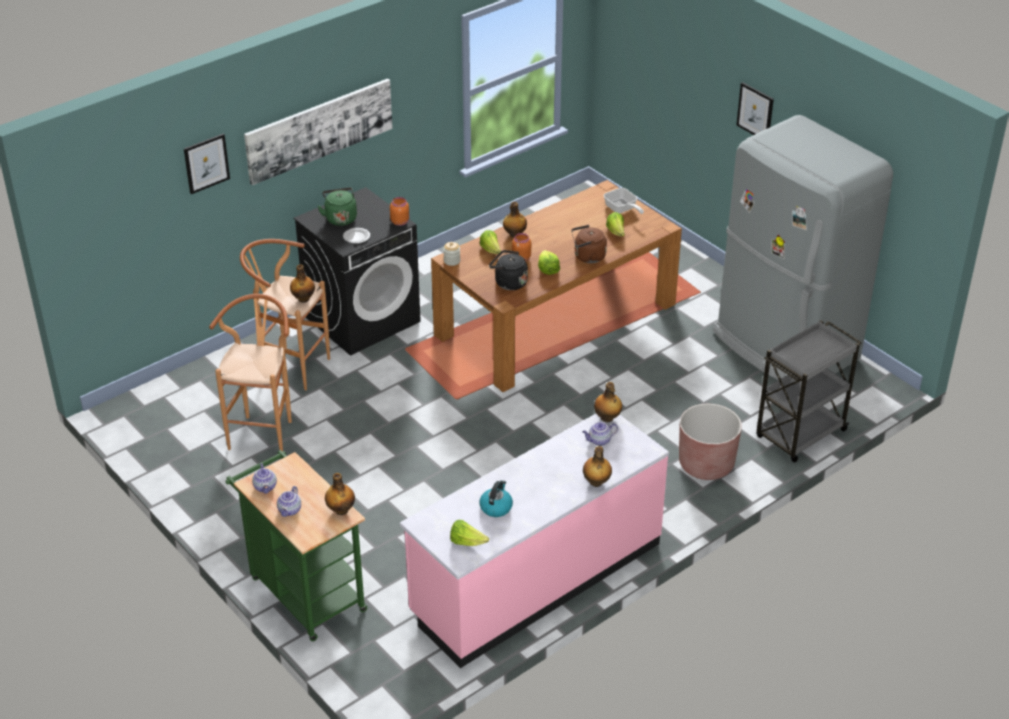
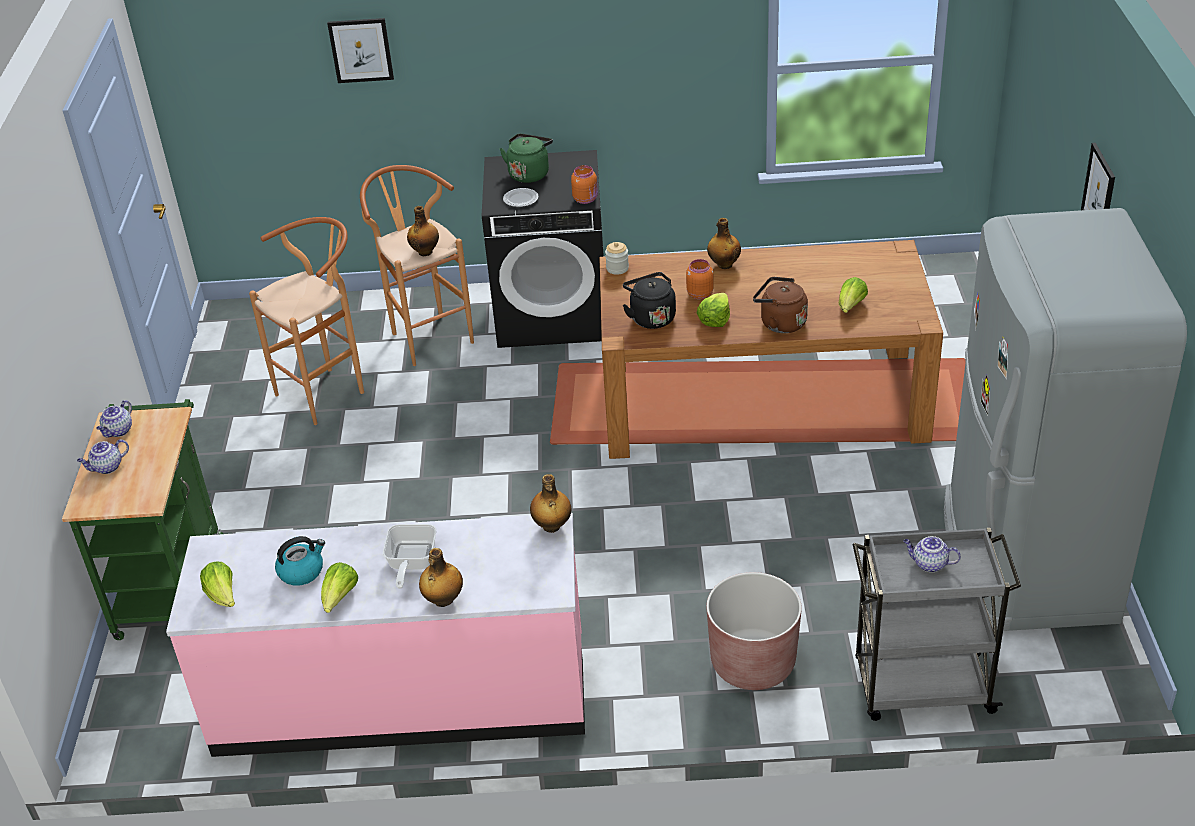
camera: 40 degrees right, 0 degrees up
picture [244,79,392,185] -> none
bottle [325,473,355,515] -> none
lettuce [480,230,501,254] -> lettuce moved to [321,562,358,613]
teapot [582,422,618,446] -> teapot moved to [903,536,961,572]
frying pan [604,188,644,214] -> frying pan moved to [383,524,437,589]

